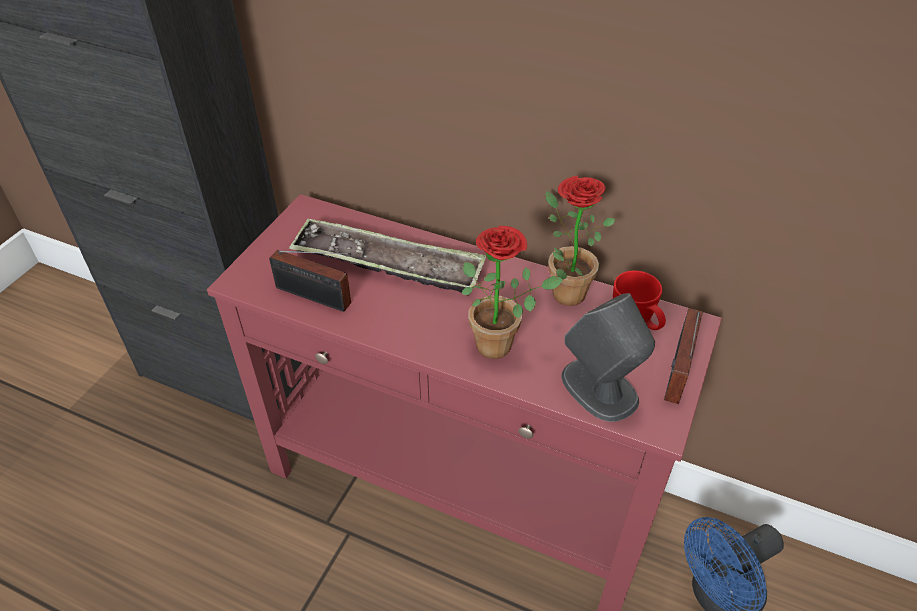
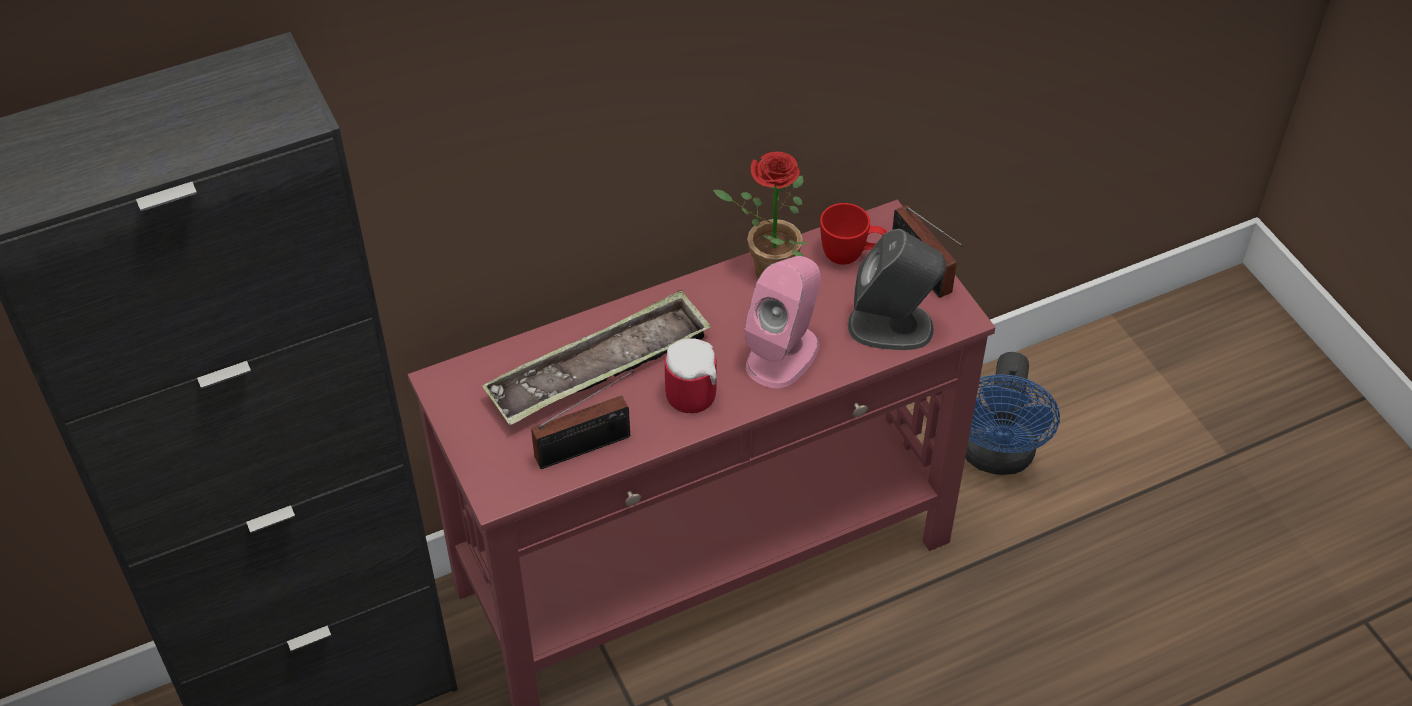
camera: 50 degrees left, 5 degrees up
potted plant [462,226,563,359] -> pink speaker [744,256,821,388]
none -> mug [665,338,717,413]

